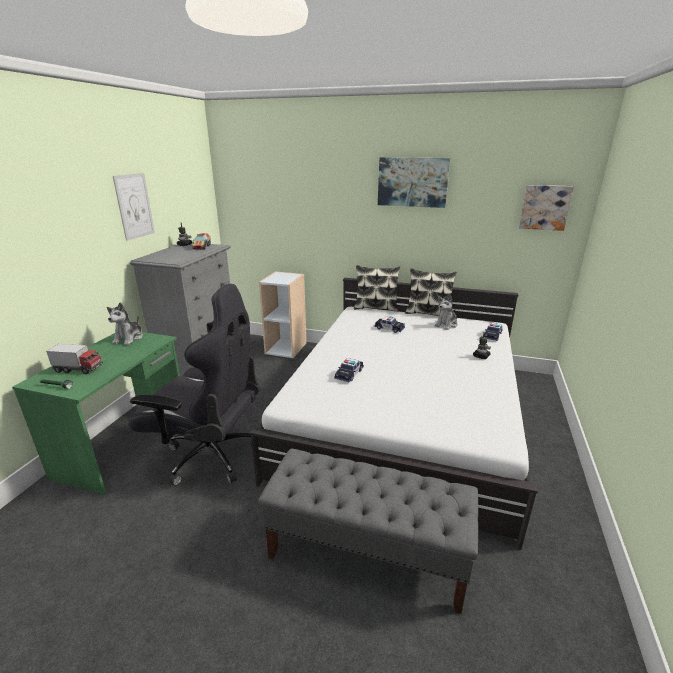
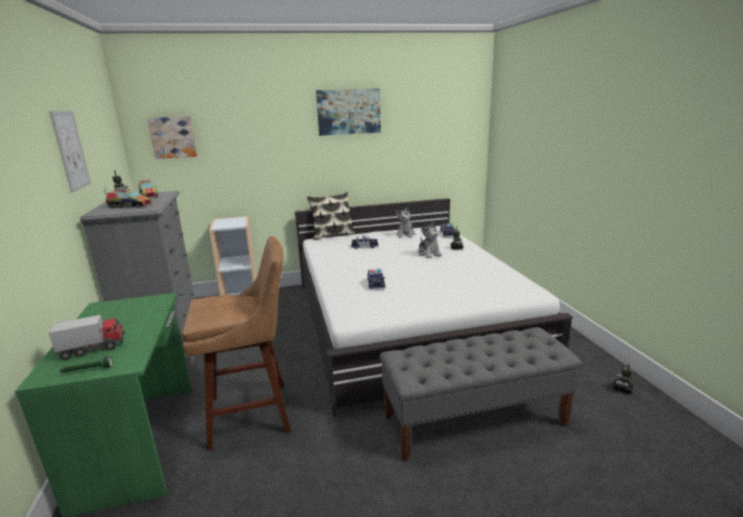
camera: 30 degrees left, 5 degrees down
plush toy [107,302,143,345] -> plush toy moved to [418,221,442,259]
black office chair [128,284,260,485] -> brown stool [182,236,291,450]
pillow [405,269,457,315] -> none
picture [519,185,574,231] -> picture moved to [148,116,197,159]
none -> toy truck [105,189,152,208]
none -> toy robot [613,364,633,394]

